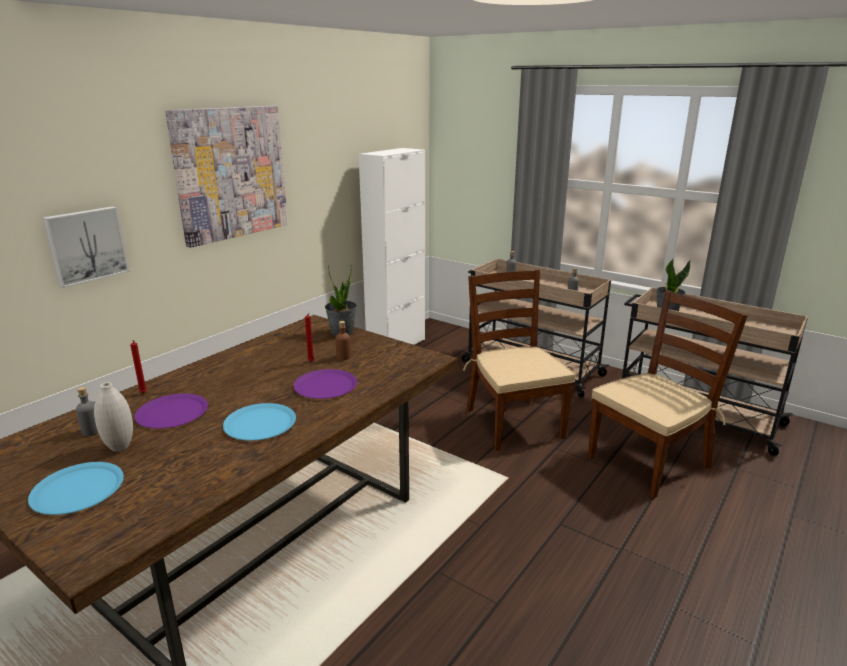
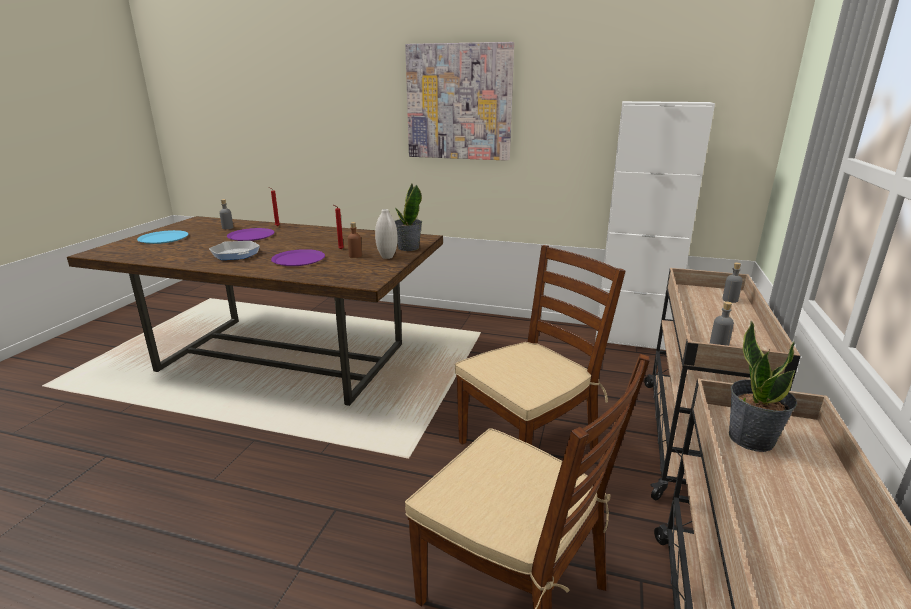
camera: 70 degrees right, 0 degrees up
picture [43,206,130,288] -> none
white vase [94,382,133,452] -> white vase moved to [375,209,398,259]
blue plate [223,403,296,440] -> frying pan [209,241,260,260]

